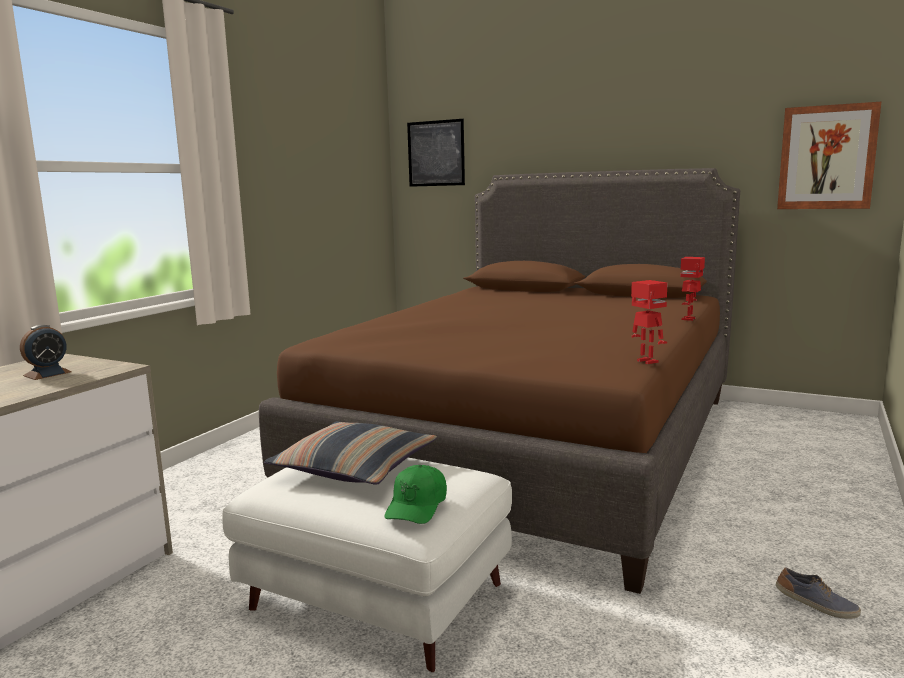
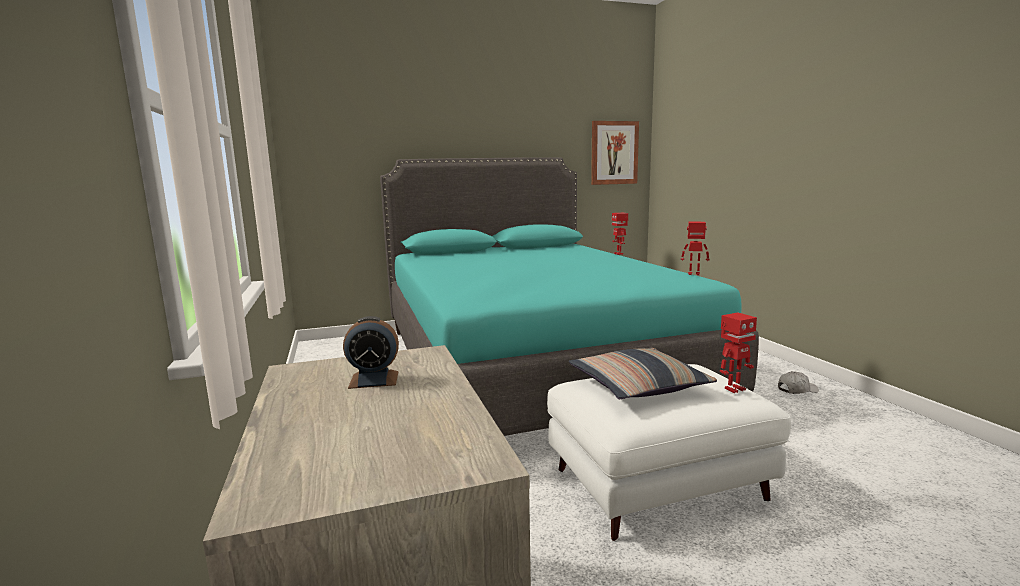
camera: 45 degrees left, 0 degrees up
alarm clock [20,325,72,380] -> alarm clock turned 90 degrees clockwise [343,316,399,389]
brown bed [259,168,740,594] -> turquoise bed [380,157,759,436]
green cap [384,465,447,524] -> toy robot [720,313,757,393]
picture [407,119,465,187] -> none
shoe [776,567,861,619] -> white cap [778,371,819,394]

